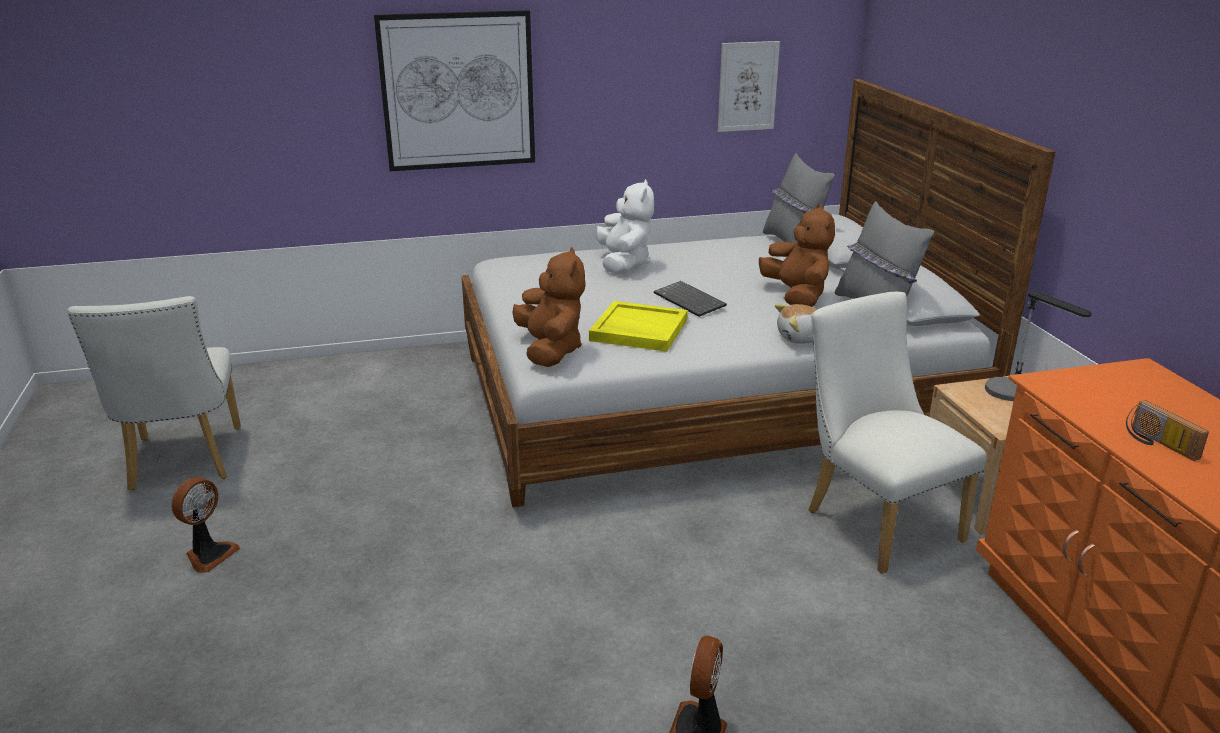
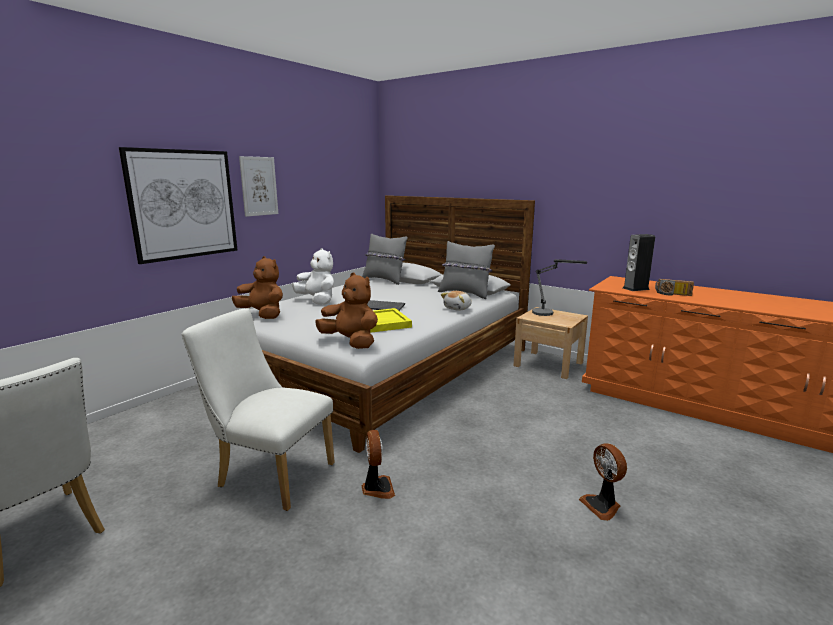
camera: 40 degrees left, 10 degrees down
fan [171,477,240,573] -> fan moved to [362,430,395,499]
picture [718,41,780,132] -> picture moved to [239,156,278,217]
brown plush toy [759,204,835,307] -> brown plush toy moved to [232,256,283,319]
white chair [809,292,987,574] -> white chair moved to [182,308,335,511]
none -> speaker [623,234,655,291]

